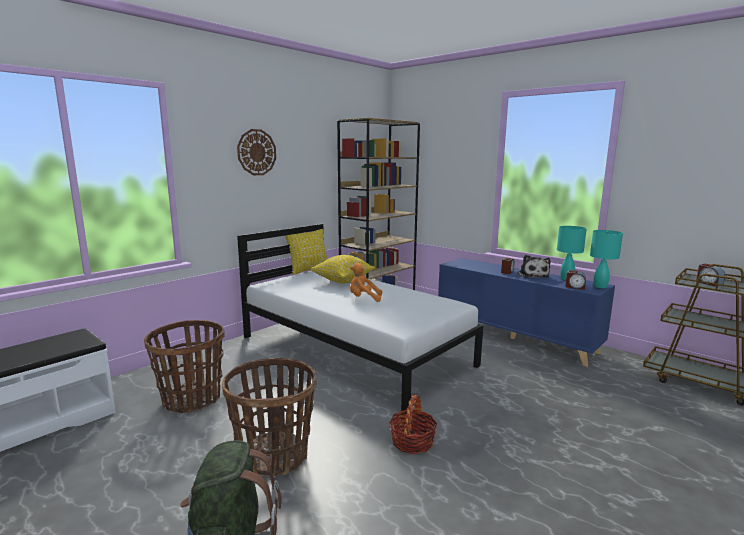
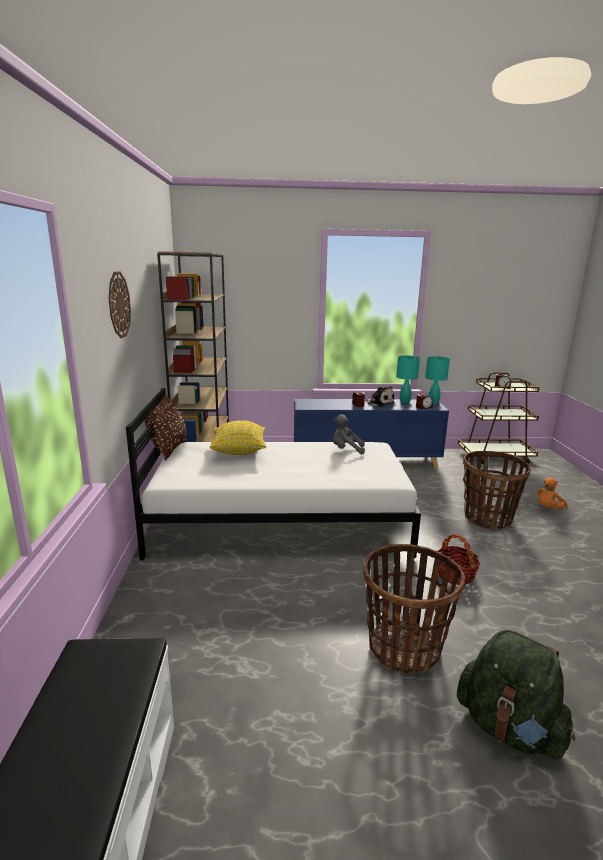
camera: 45 degrees left, 5 degrees up
basket [144,320,225,413] -> basket moved to [463,451,531,530]
yellow pillow [285,229,328,275] -> brown pillow [144,395,187,460]
orange plush toy [350,263,382,302] -> orange plush toy moved to [537,478,567,510]
none -> grey plush toy [333,414,365,454]

